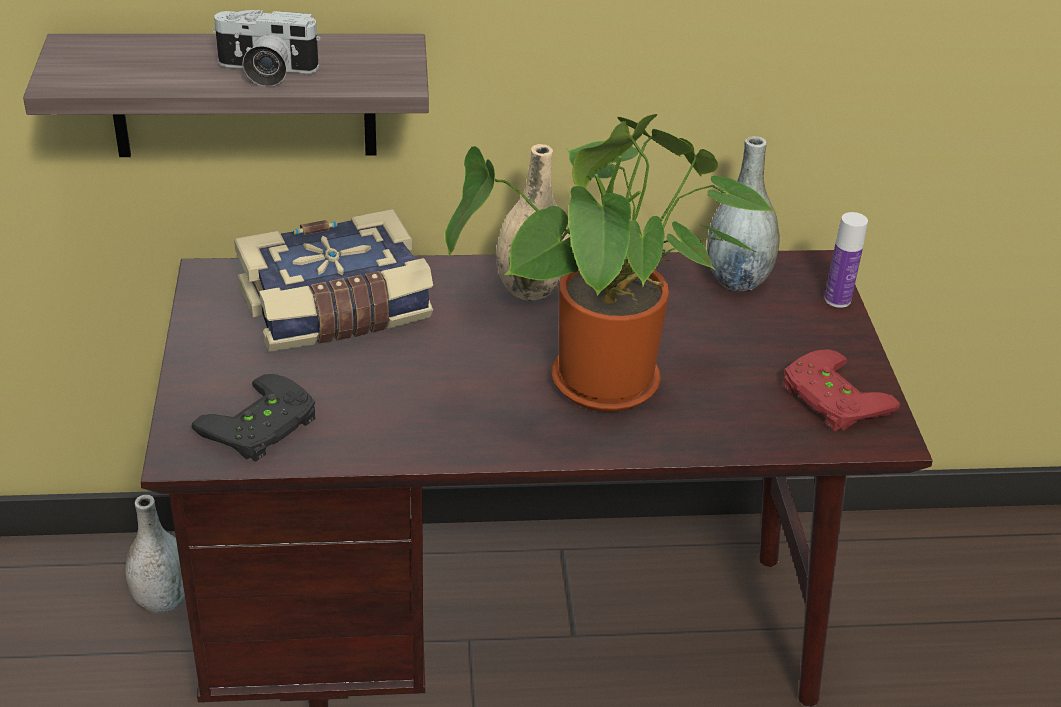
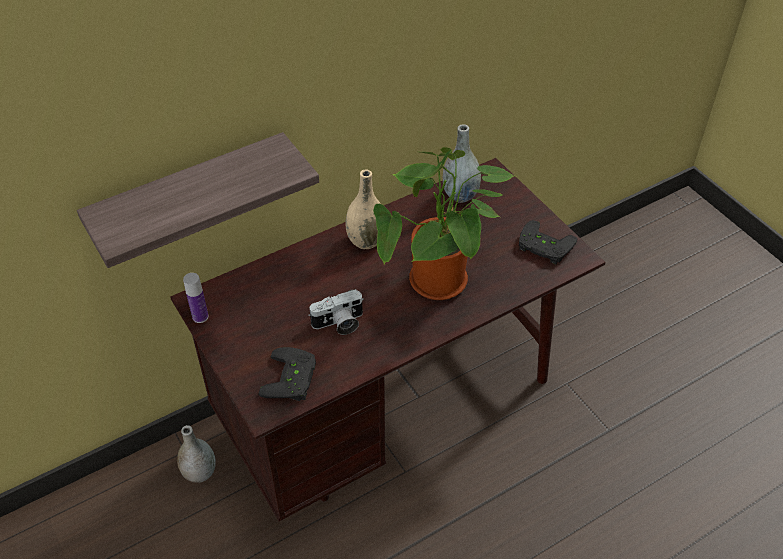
camera: 25 degrees left, 10 degrees up
camera [212,9,321,87] -> camera moved to [308,289,364,335]
book [234,209,433,352] -> none
red game controller [783,349,900,431] -> black game controller [519,220,577,264]
bottle [824,212,868,308] -> bottle moved to [183,273,208,323]

